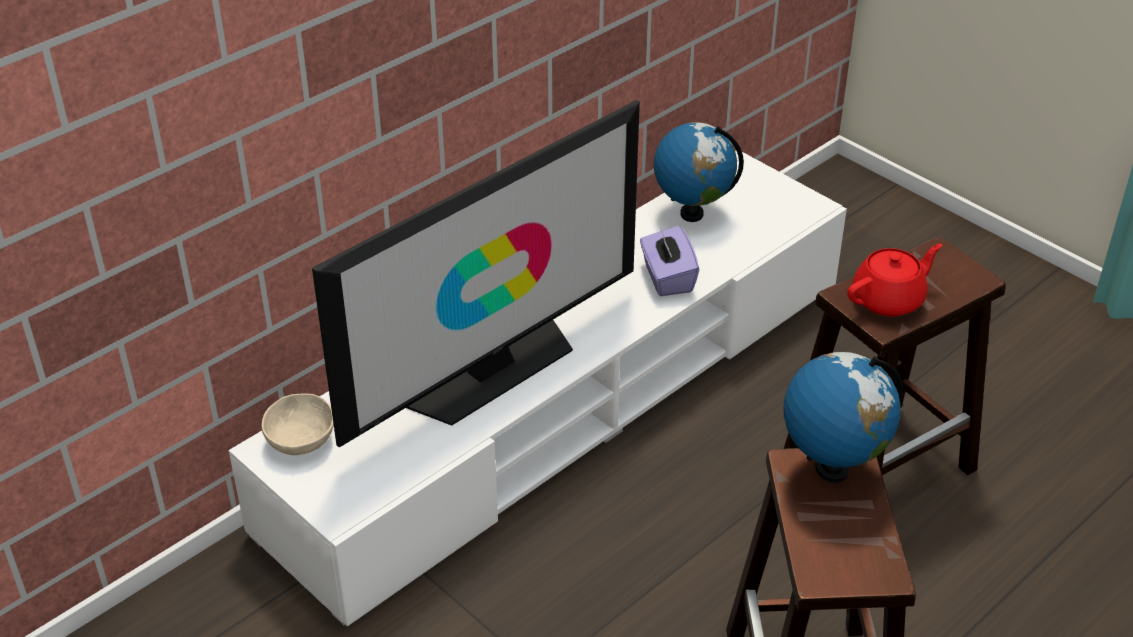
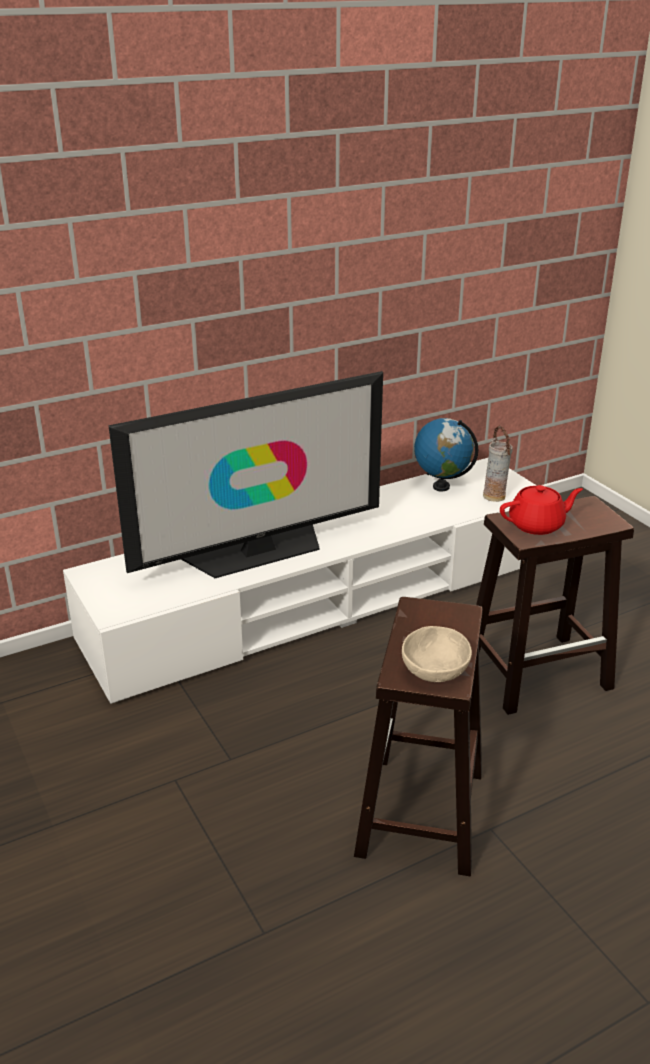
camera: 15 degrees right, 10 degrees down
beige bowl [262,393,334,455] -> beige bowl moved to [402,626,472,682]
purple tissue box [640,226,699,296] -> none
globe [784,352,903,483] -> none
none -> vase [483,425,513,502]

